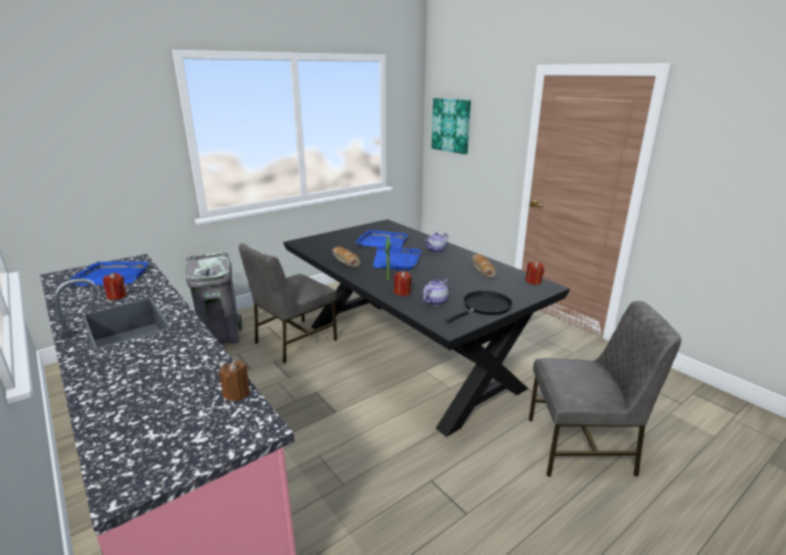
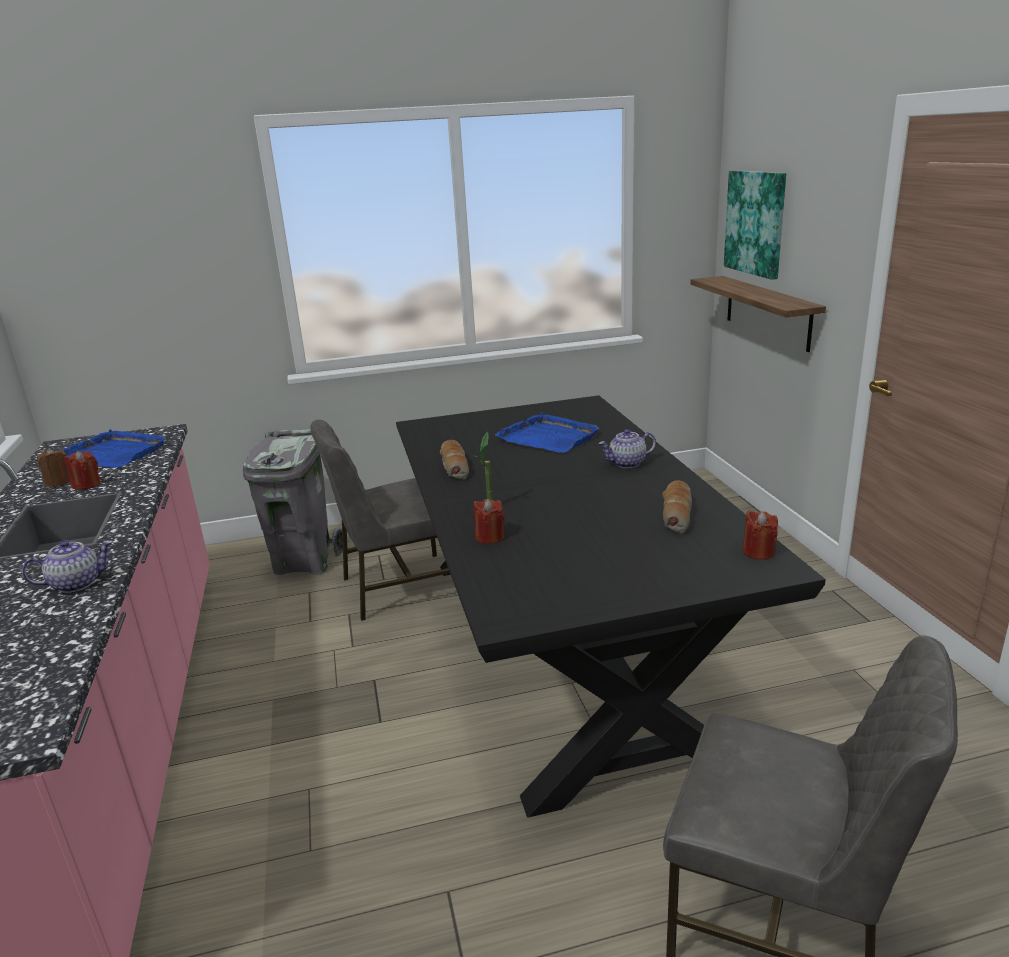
camera: 25 degrees right, 0 degrees up
brown candle [219,361,250,401] -> brown candle moved to [37,448,70,487]
blue tray [373,246,421,270] -> none
teapot [423,279,449,306] -> teapot moved to [22,540,113,593]
black frying pan [445,291,512,323] -> none
none -> shelf [690,276,826,352]

